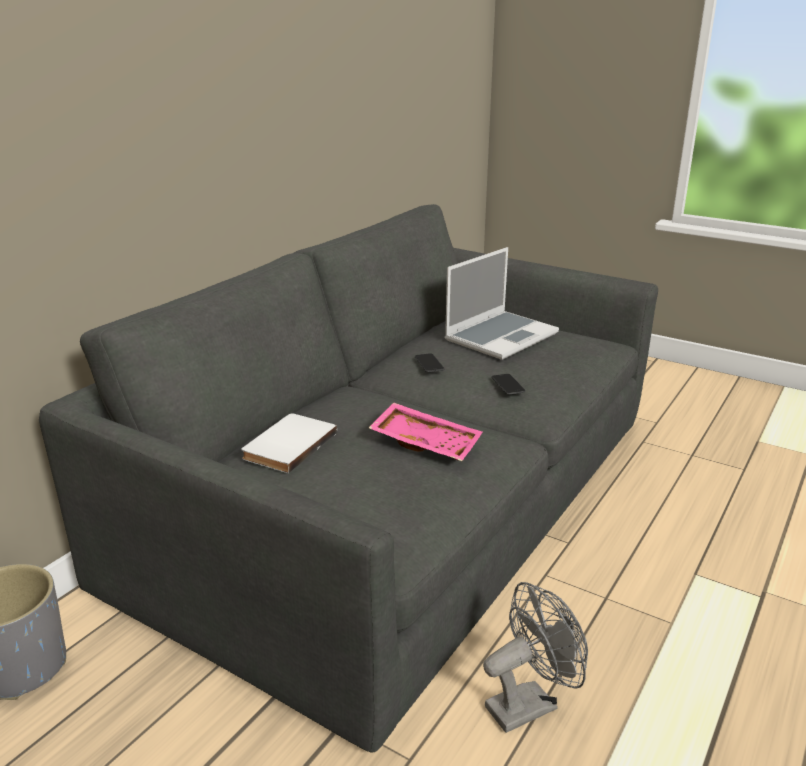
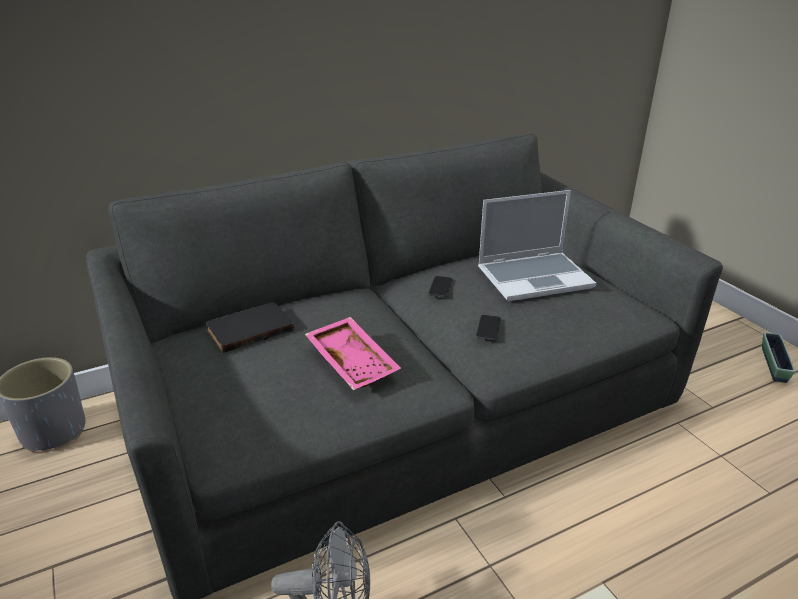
camera: 30 degrees right, 5 degrees up
white book [241,414,337,473] -> black book [206,302,294,353]
none -> planter [762,333,795,383]

